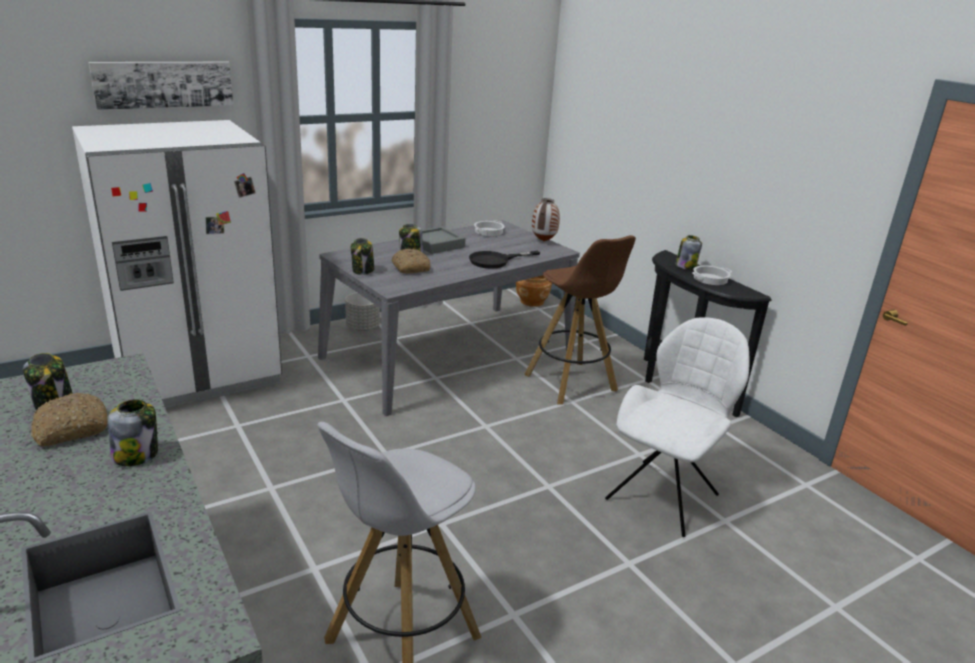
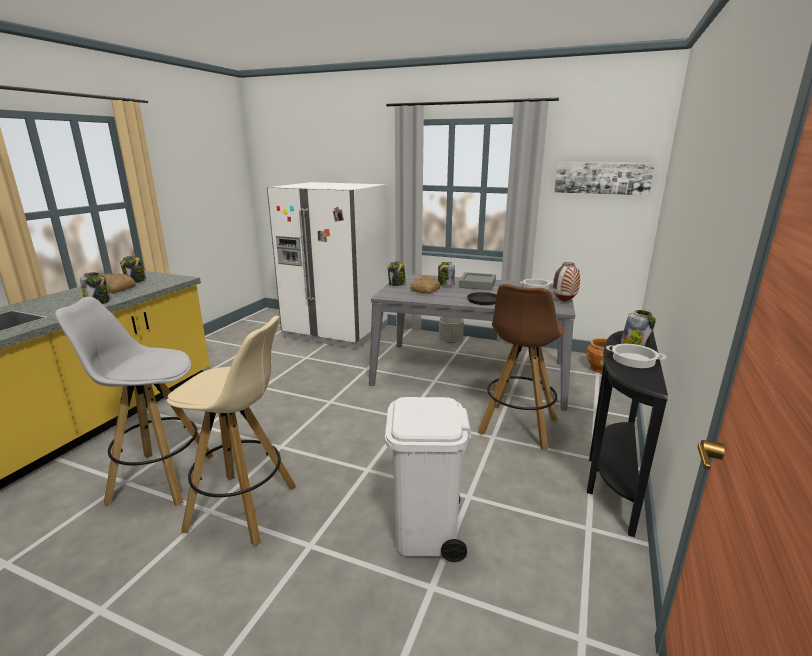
camera: 55 degrees right, 5 degrees down
picture [88,62,233,110] -> picture moved to [554,162,655,195]
white chair [605,317,749,537] -> white trash can [385,397,471,562]
none -> beige stool [166,316,296,546]

